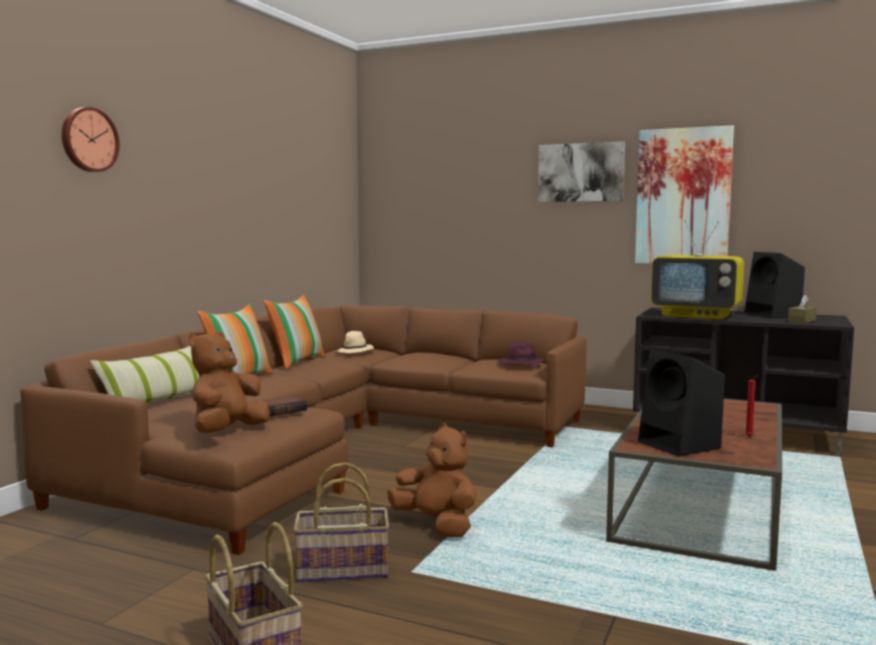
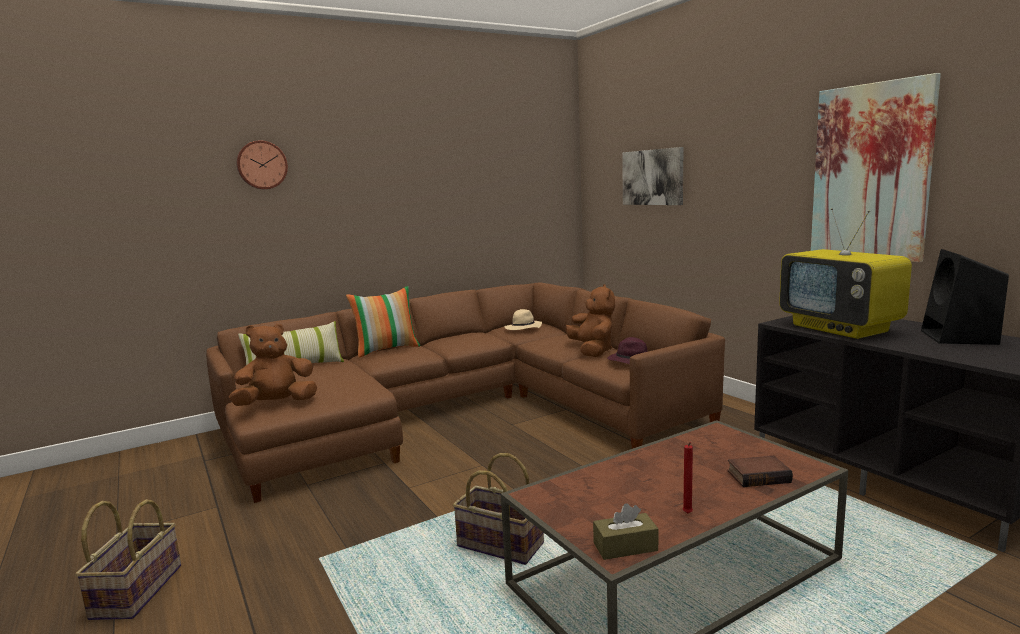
camera: 35 degrees right, 5 degrees up
book [260,395,307,417] -> book moved to [727,456,793,487]
pillow [264,294,326,369] -> none
basket [293,462,389,582] -> basket moved to [453,453,544,565]
brown plush toy [387,423,477,537] -> brown plush toy moved to [566,284,615,357]
picture [538,141,625,202] -> picture moved to [622,147,684,205]
black speaker [638,349,725,456] -> none
brown tissue box [788,295,817,323] -> brown tissue box moved to [593,503,658,560]

